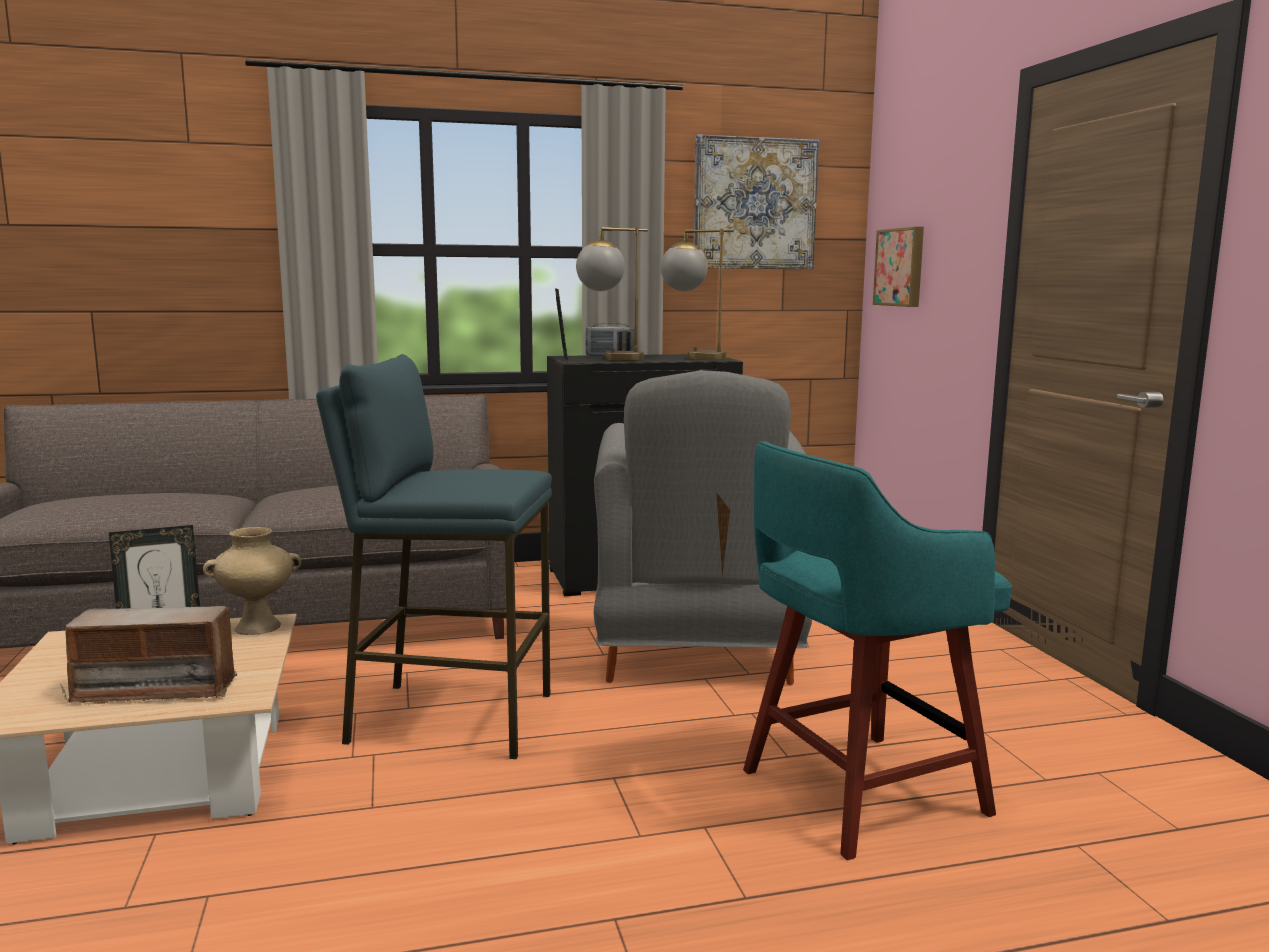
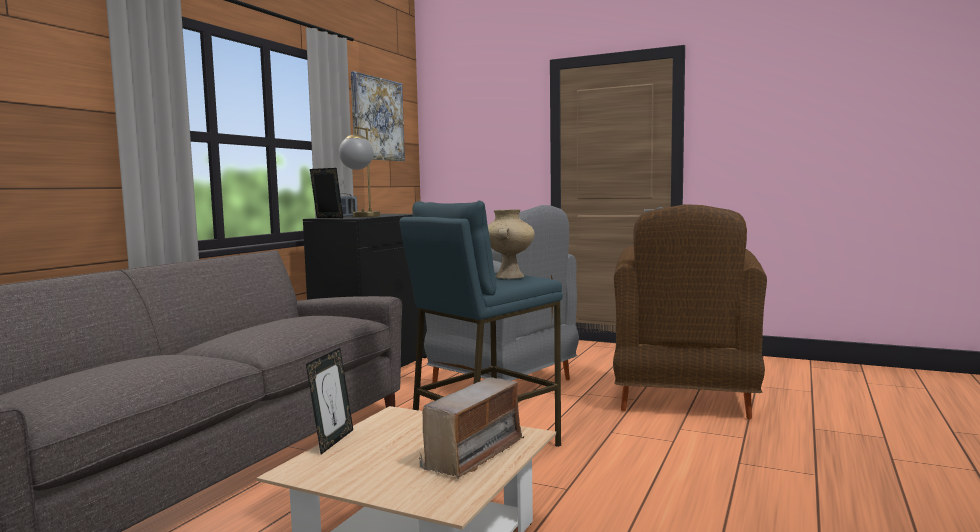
camera: 50 degrees left, 5 degrees down
beige vase [203,527,301,635] -> beige vase moved to [488,209,535,279]
table lamp [661,228,734,360] -> none
turquoise stool [743,441,1012,860] -> brown armchair [613,204,767,419]
picture [873,227,924,307] -> none

